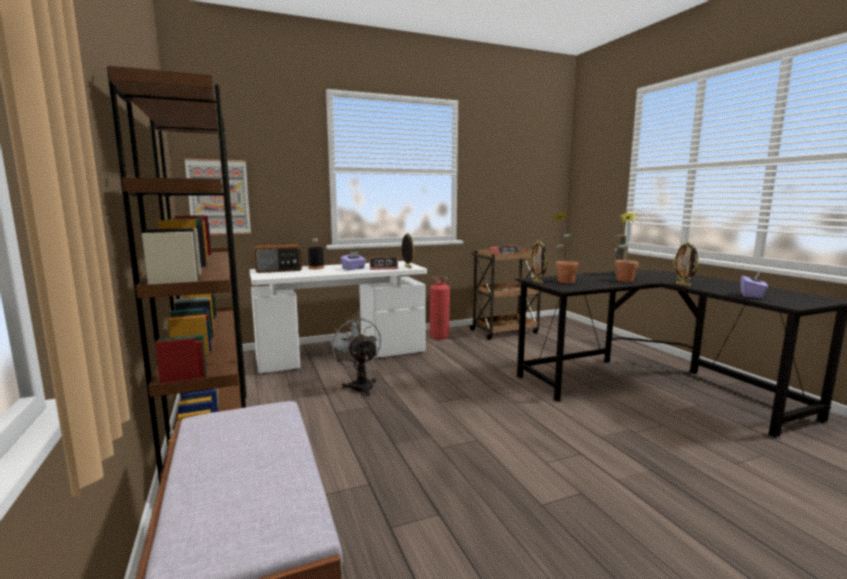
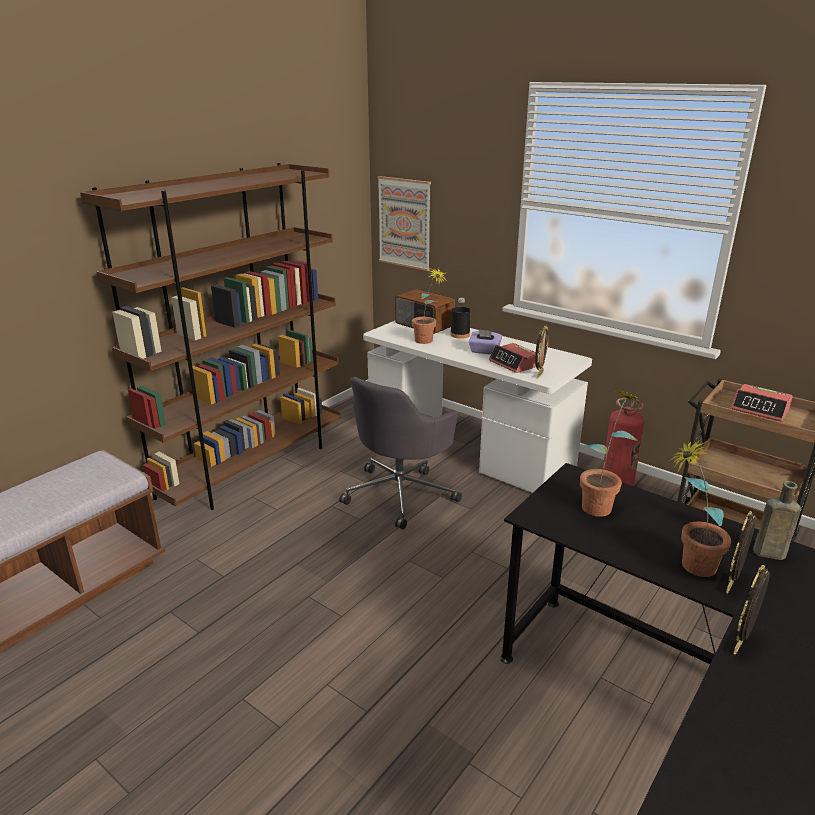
camera: 60 degrees right, 15 degrees up
grey fan [330,318,381,396] -> grey office chair [339,377,462,530]
picture frame [530,240,548,284] -> picture frame moved to [726,511,756,593]
purple tissue box [741,272,768,298] -> none
none -> potted plant [412,268,448,344]

